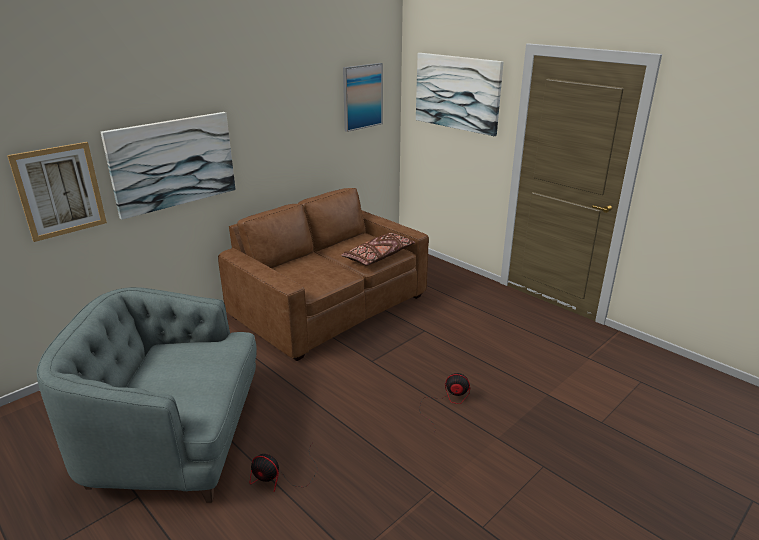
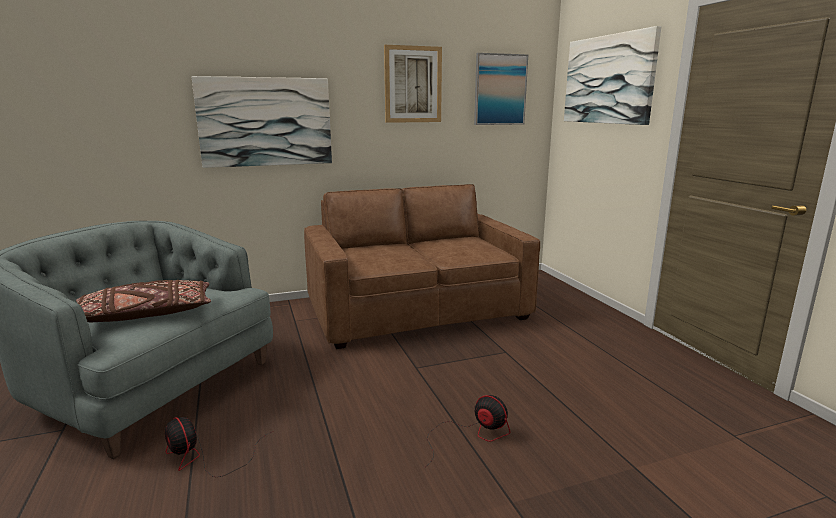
camera: 25 degrees right, 10 degrees down
picture [7,142,107,242] -> picture moved to [384,45,442,123]
brown pillow [341,232,415,266] -> brown pillow moved to [76,280,211,322]

